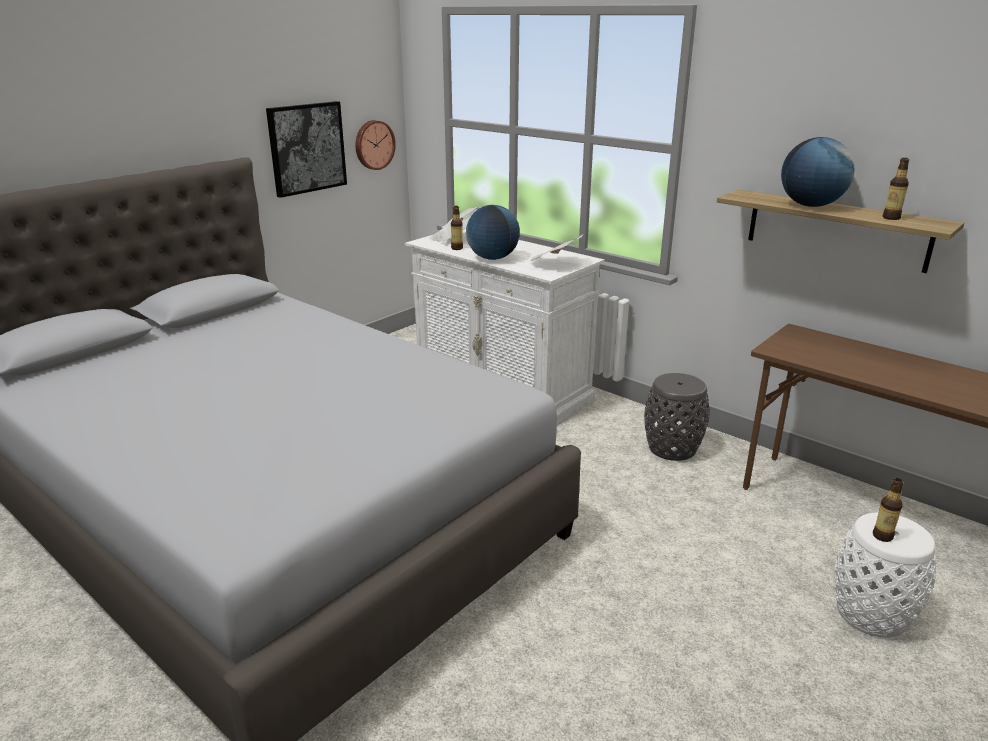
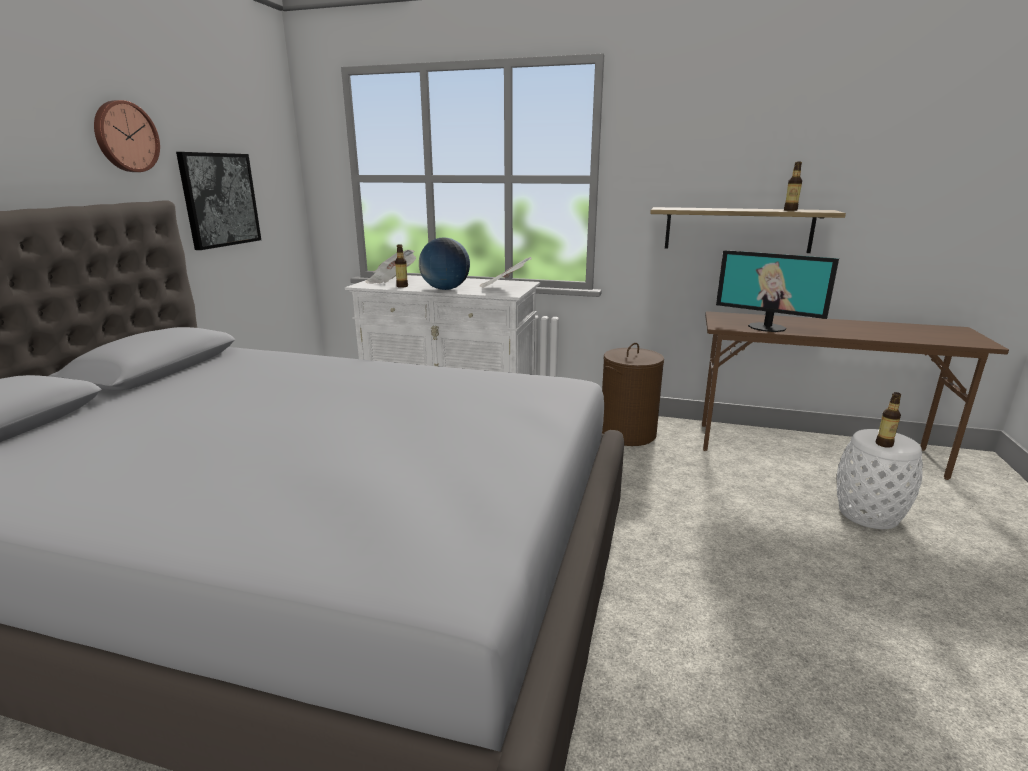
camera: 25 degrees left, 5 degrees down
wall clock [355,120,396,170] -> wall clock moved to [94,100,160,172]
grey stool [644,373,709,461] -> brown laundry basket [602,343,664,446]
globe [781,137,854,207] -> none
none -> monitor [716,250,839,332]

